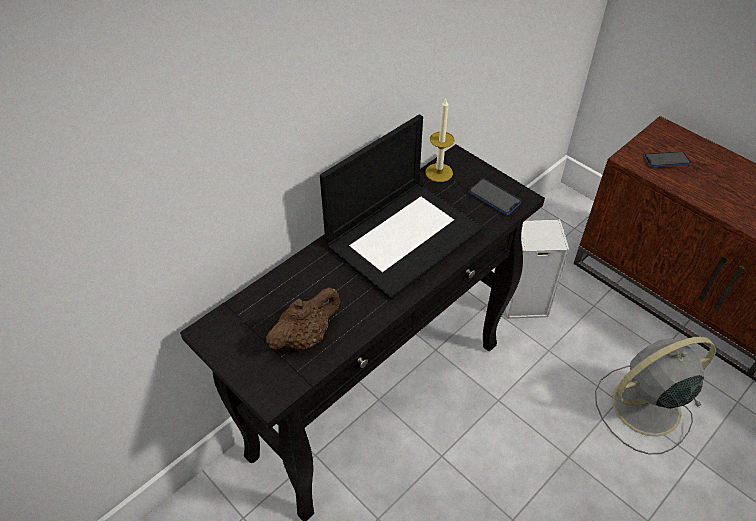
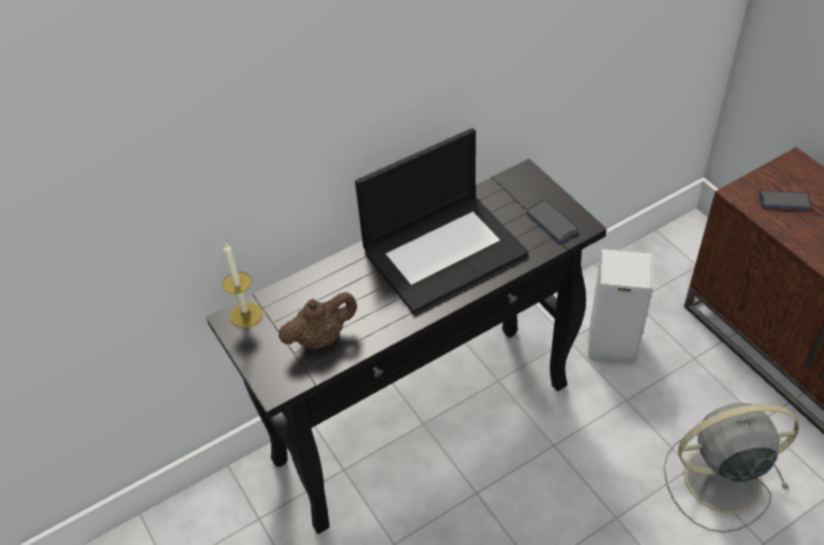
camera: 15 degrees right, 0 degrees up
candle [425,99,454,182] -> candle moved to [222,244,262,328]

